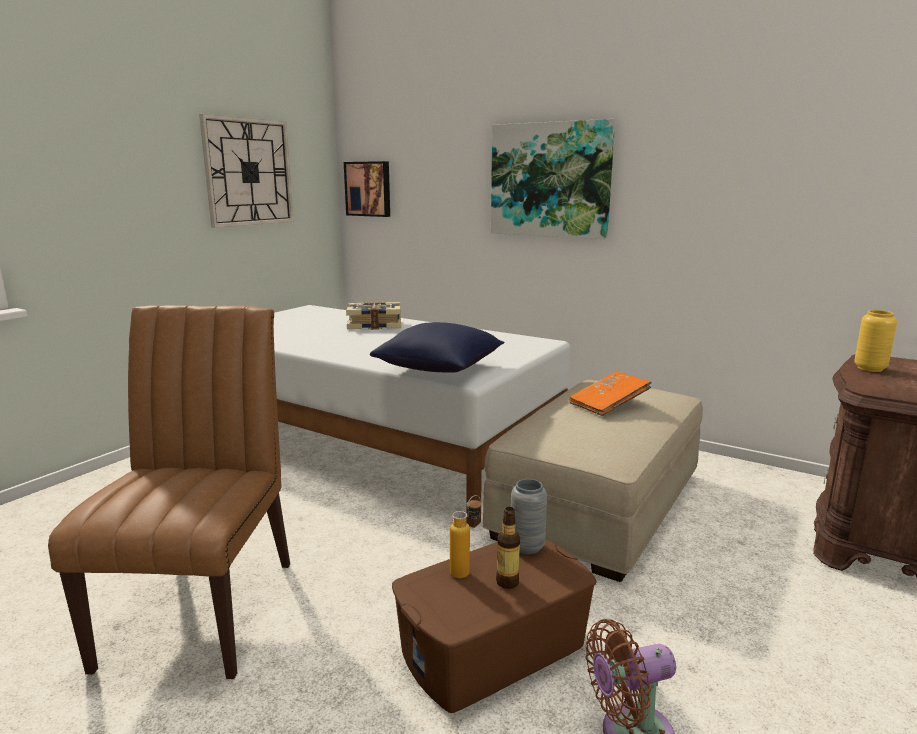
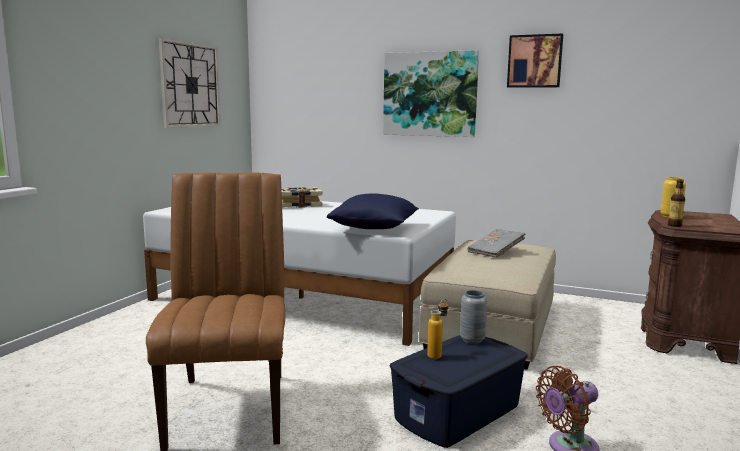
camera: 10 degrees left, 5 degrees down
picture [344,161,390,217] -> picture moved to [507,33,563,88]
brown storage box [392,539,597,713] -> blue storage box [390,335,528,448]
bottle [496,507,520,589] -> bottle moved to [668,180,685,227]
orange book [569,372,652,416] -> grey book [467,229,526,258]

